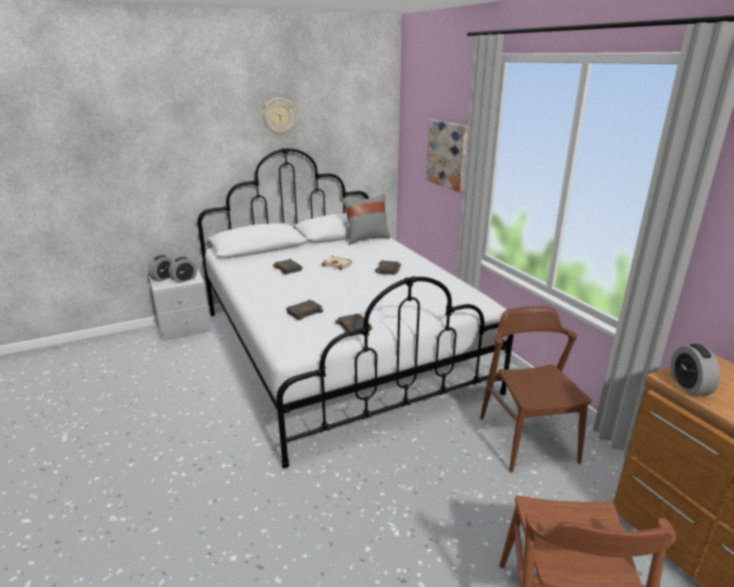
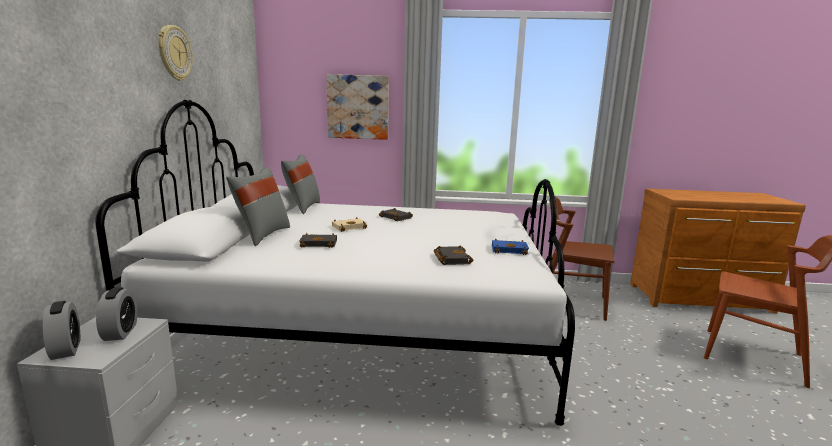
camera: 60 degrees left, 10 degrees down
black book [335,314,372,336] -> blue book [492,239,529,255]
alarm clock [671,344,720,396] -> none
none -> grey pillow [226,167,290,246]

